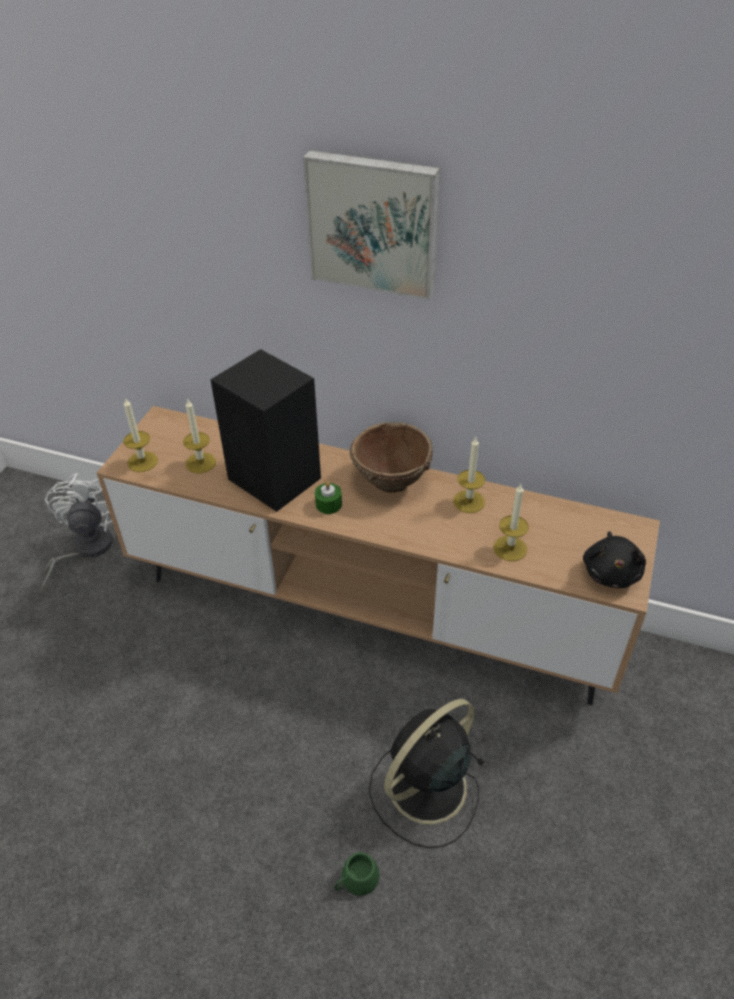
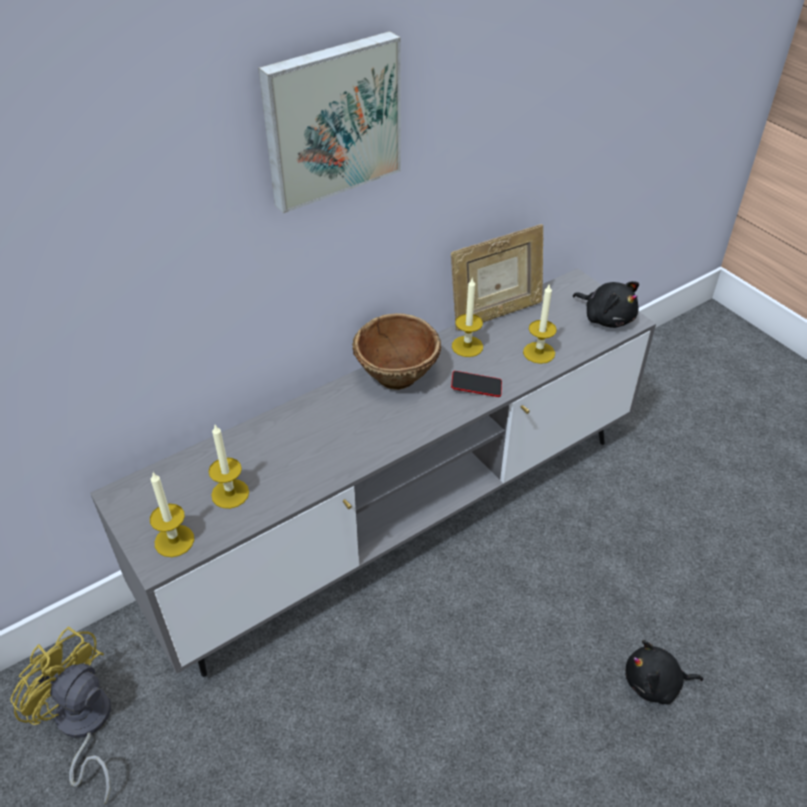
camera: 55 degrees left, 0 degrees up
white fan [42,473,113,592] -> yellow fan [10,627,111,804]
brown tv stand [97,406,660,705] -> grey tv stand [90,268,656,677]
black speaker [210,349,321,512] -> none
green candle [315,481,342,514] -> none
green mug [332,852,380,896] -> black plush toy [626,640,703,704]
black fan [369,699,485,848] -> none
none -> picture frame [451,224,543,331]
none -> phone [451,371,502,397]

